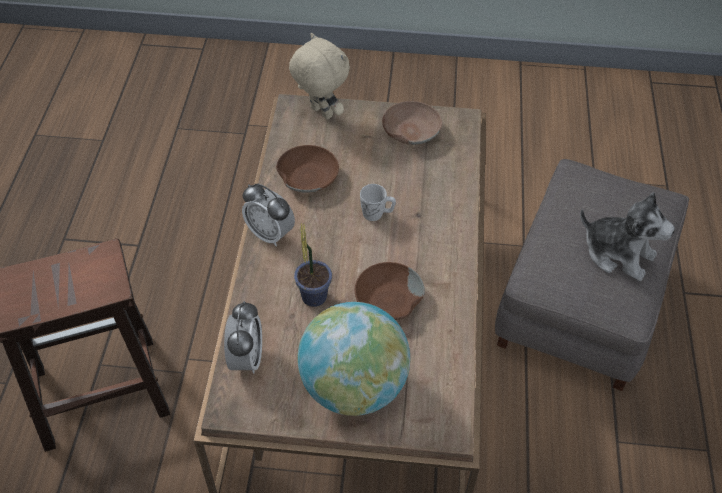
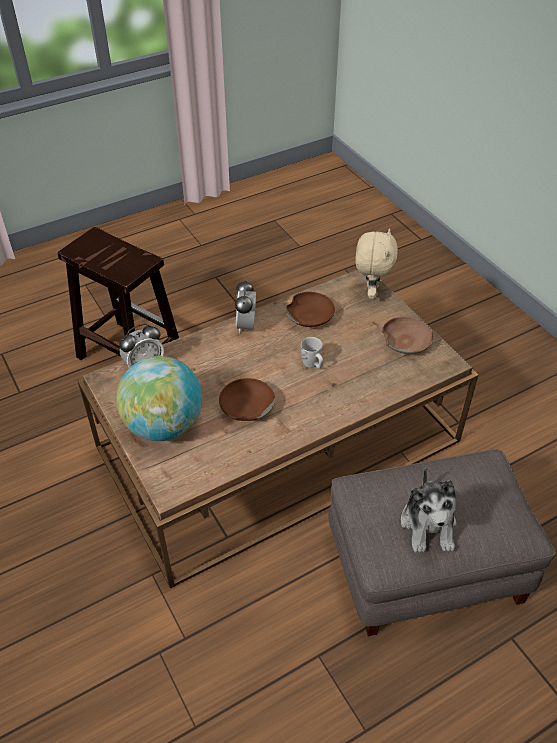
camera: 55 degrees right, 5 degrees down
potted plant [294,223,332,307] -> none

